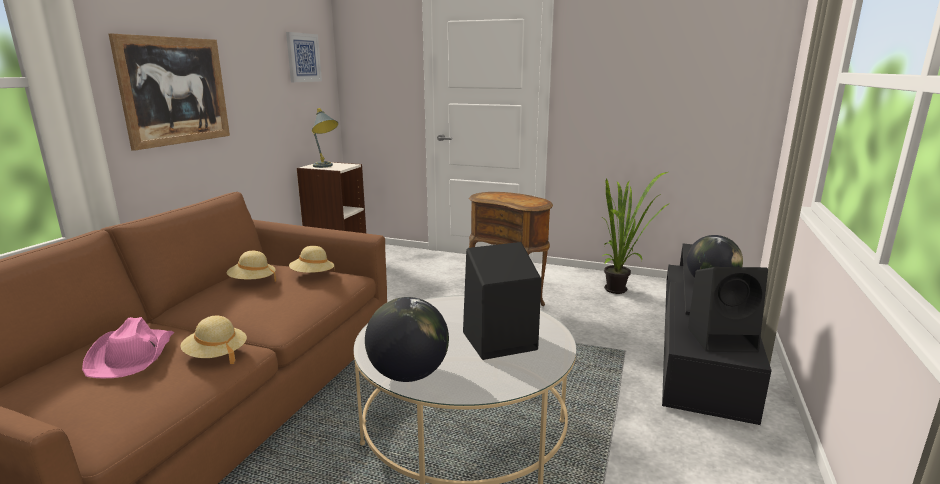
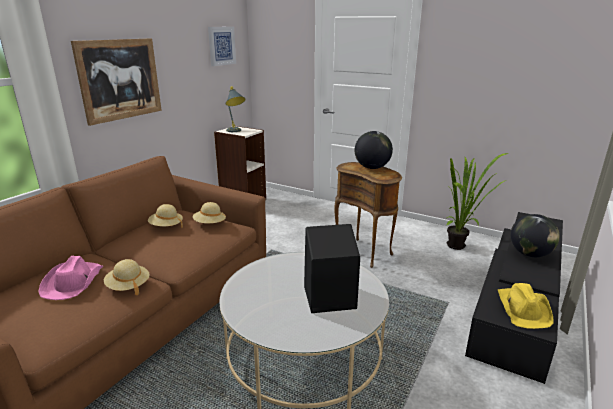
camera: 10 degrees right, 5 degrees up
globe [365,297,449,382] -> globe moved to [355,131,393,169]
black speaker [688,267,768,353] -> yellow hat [498,283,554,329]

